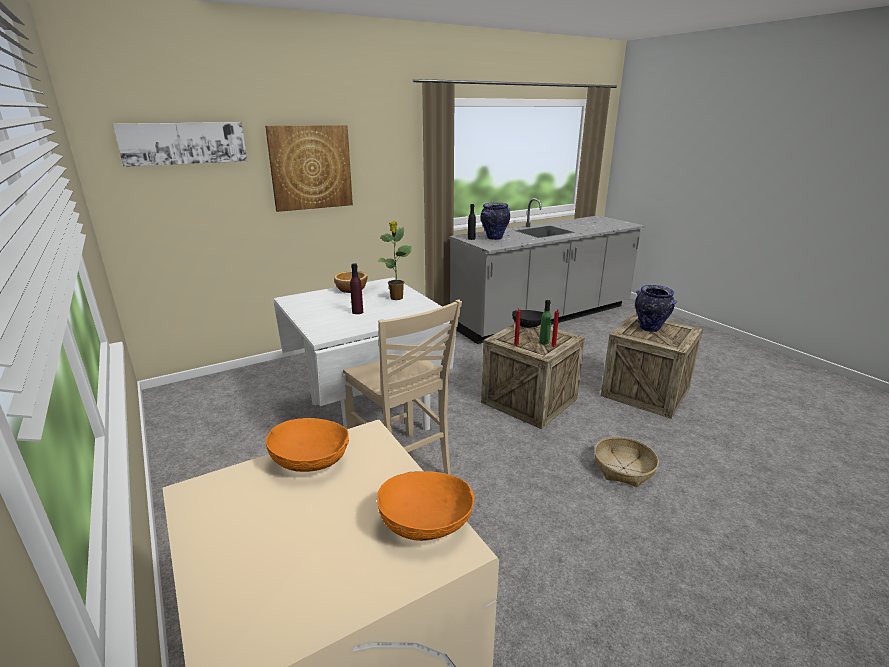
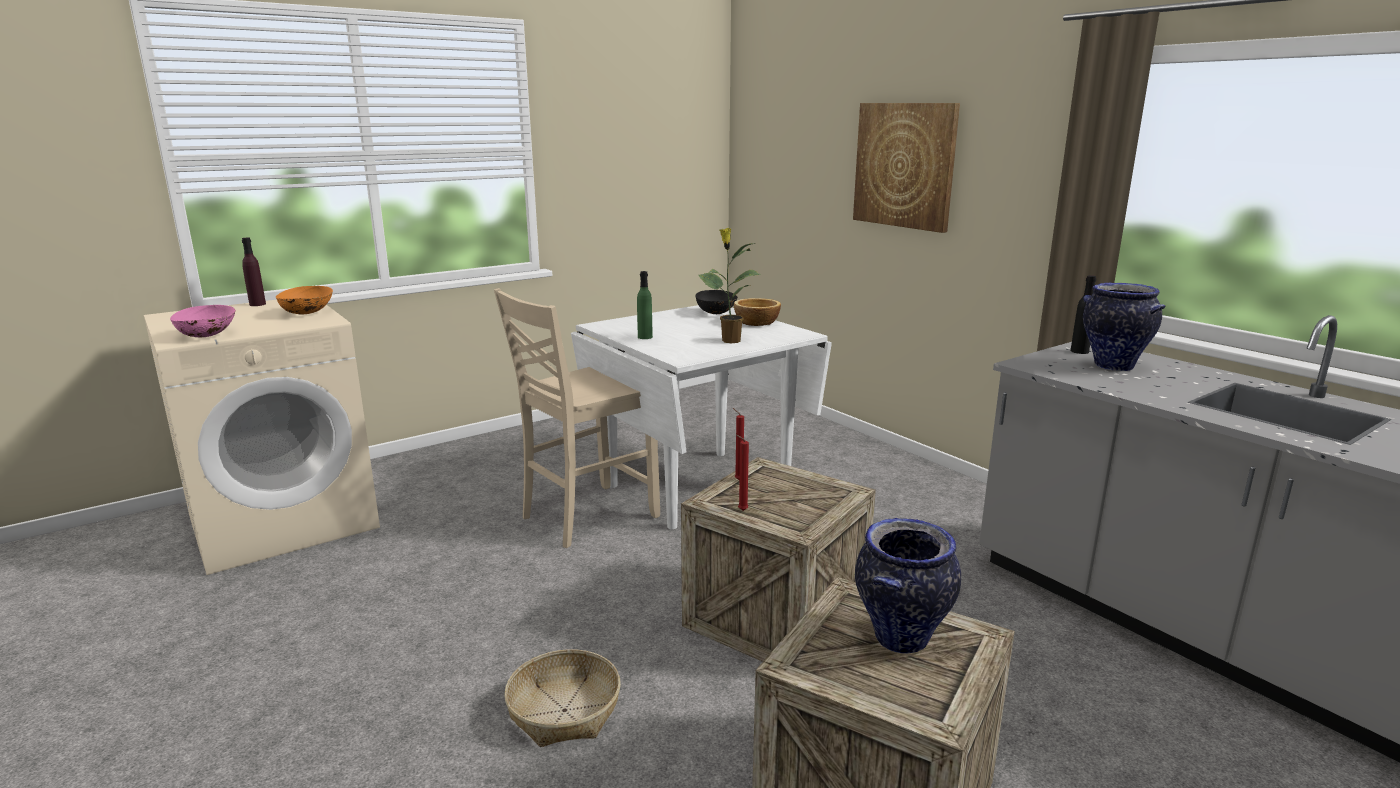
camera: 85 degrees right, 5 degrees down
picture [113,122,247,167] -> none
purple bottle [350,263,363,314] -> purple bottle moved to [242,238,266,306]
orange bowl [377,471,475,541] -> pink bowl [170,305,236,337]
black bowl [512,310,544,328] -> black bowl moved to [696,289,738,314]
green bottle [539,300,552,345] -> green bottle moved to [637,271,653,339]

